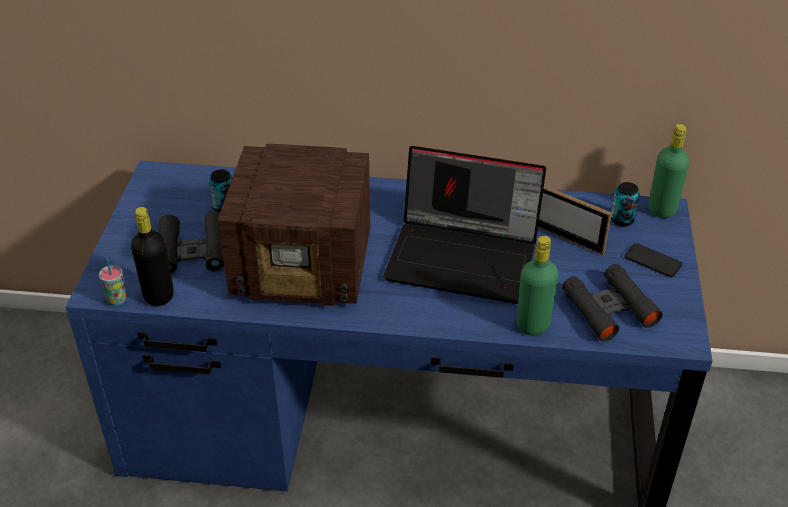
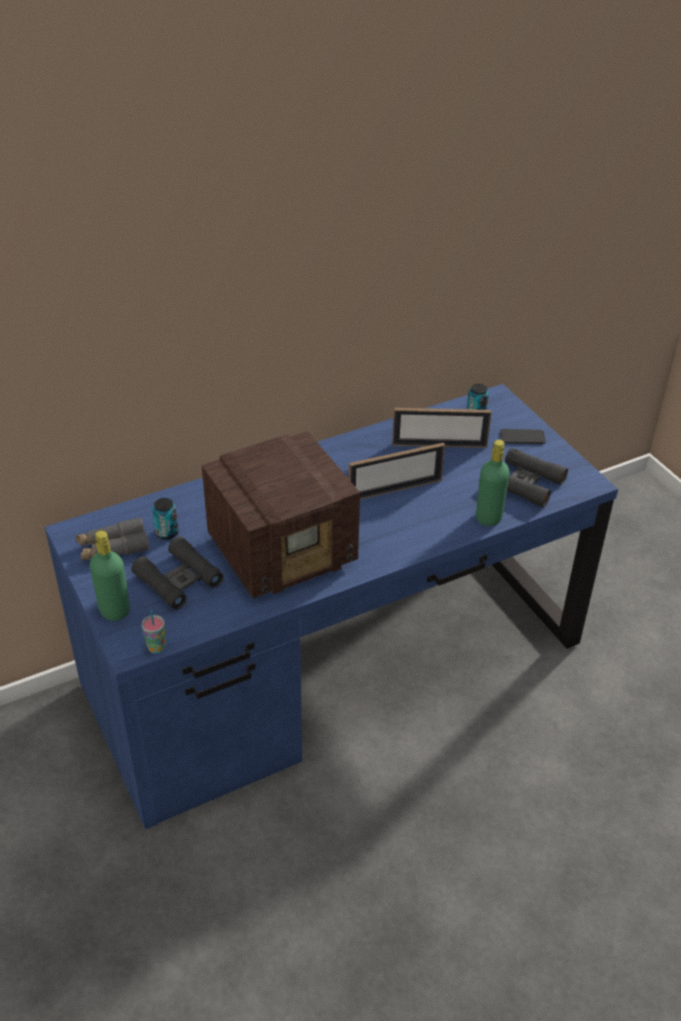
camera: 35 degrees left, 0 degrees up
black bottle [131,207,174,306] -> none
laptop [383,146,546,304] -> picture frame [348,443,445,499]
green bottle [649,124,689,218] -> green bottle moved to [90,531,130,621]
none -> grey binoculars [76,517,149,561]

